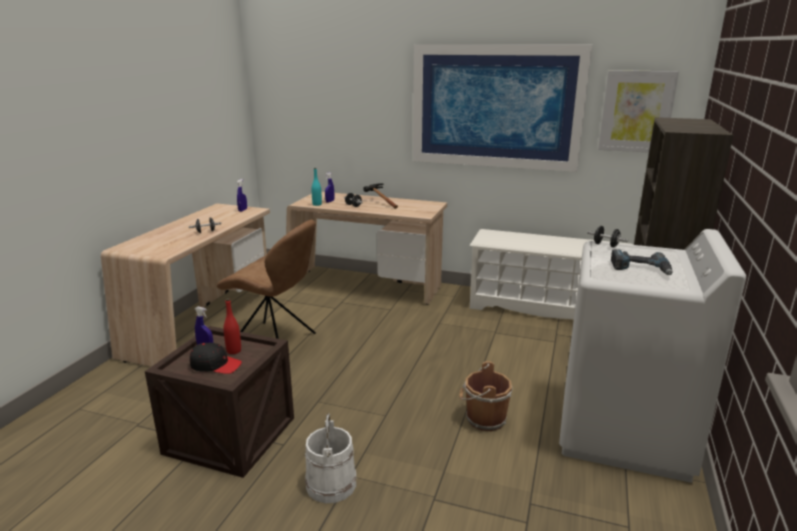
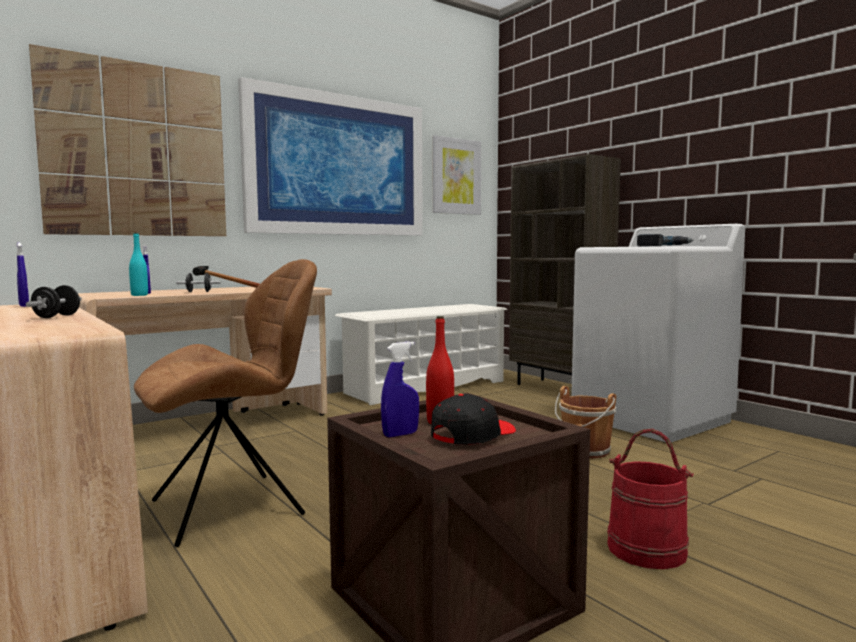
camera: 55 degrees left, 15 degrees down
white bucket [305,413,356,503] -> red bucket [607,429,694,569]
black dumbbell [587,226,628,248] -> none
none -> picture [29,44,226,236]

